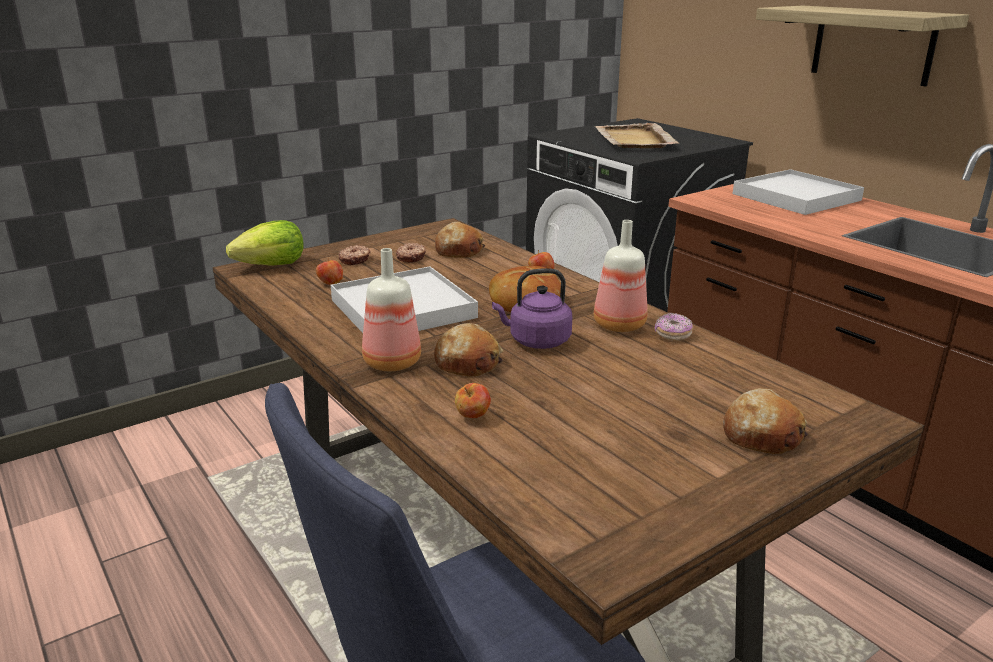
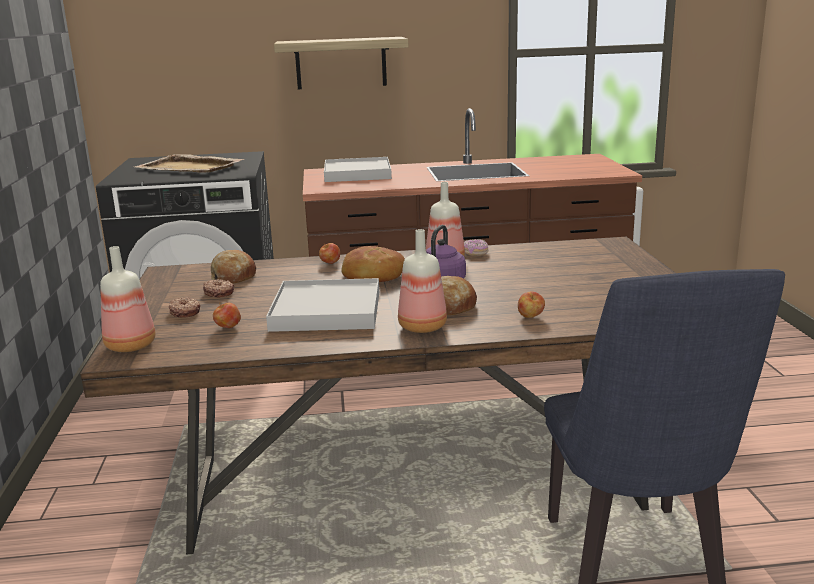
camera: 60 degrees left, 5 degrees down
lettuce [226,220,304,266] -> bottle [100,246,156,352]
bread [723,388,808,454] -> none

